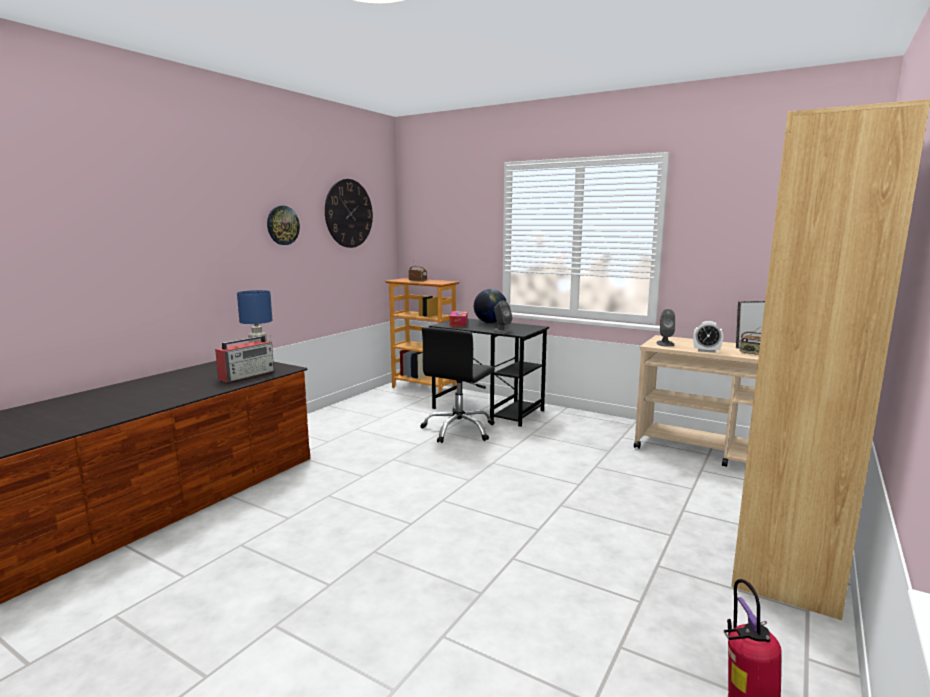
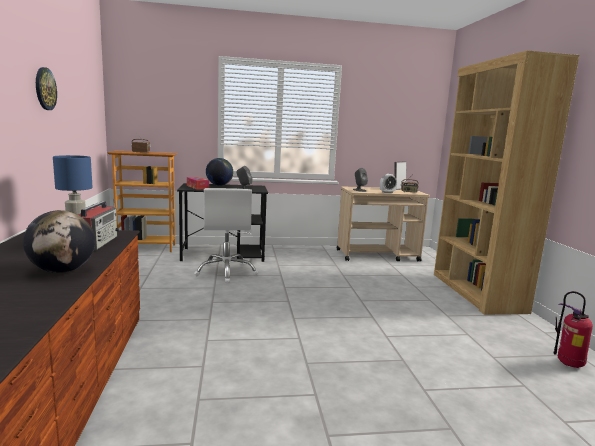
camera: 40 degrees left, 0 degrees up
wall clock [325,179,373,248] -> none
black office chair [420,327,495,443] -> white office chair [194,188,258,283]
none -> globe [23,210,95,273]

